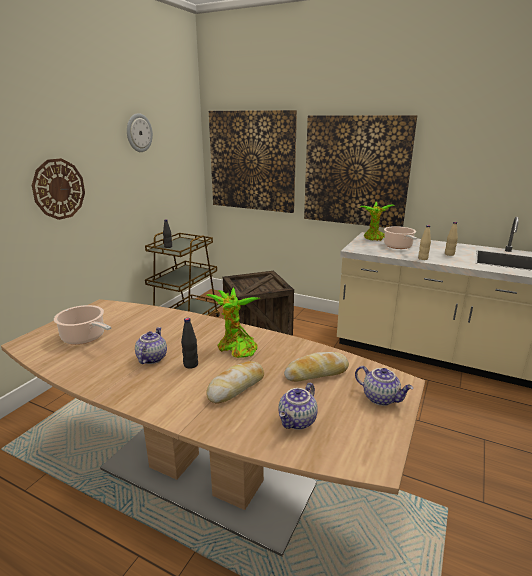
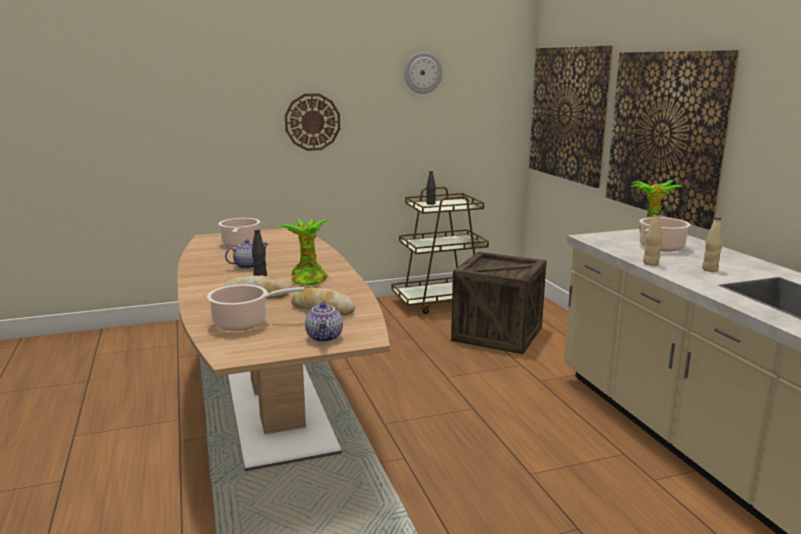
camera: 45 degrees right, 5 degrees down
teapot [278,383,318,430] -> cooking pot [207,284,304,331]

